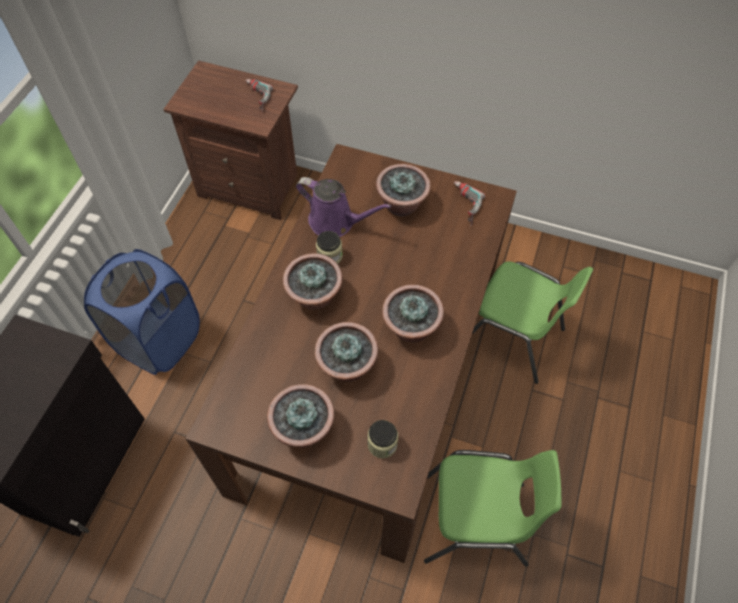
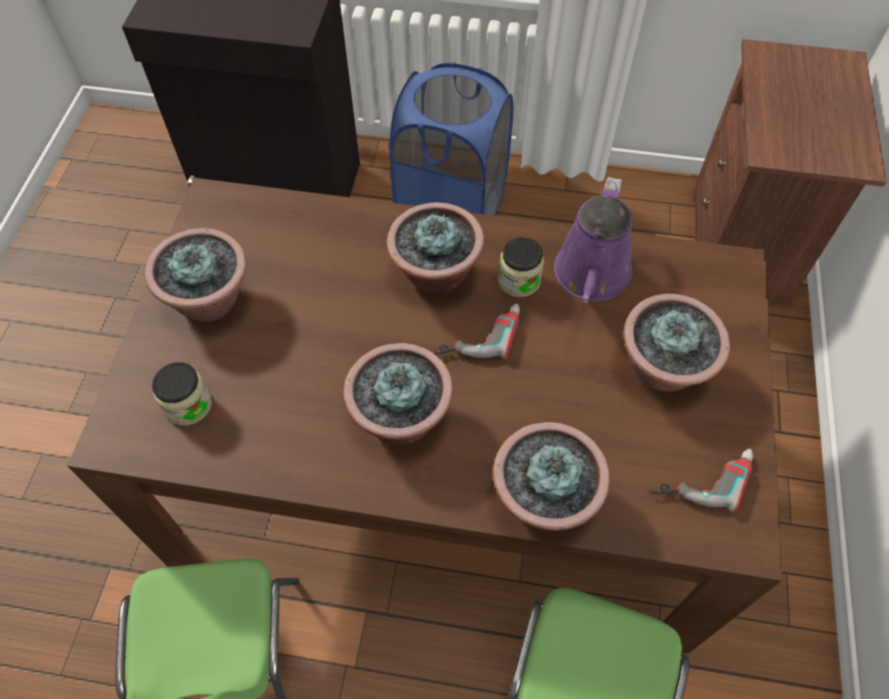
camera: 80 degrees right, 0 degrees up
power drill [246,79,273,112] -> power drill moved to [432,303,520,359]
potted plant [315,322,378,382] -> potted plant moved to [493,422,610,531]

